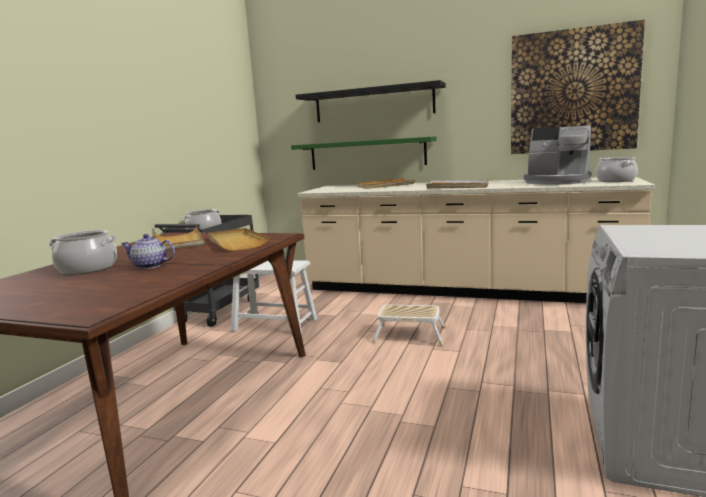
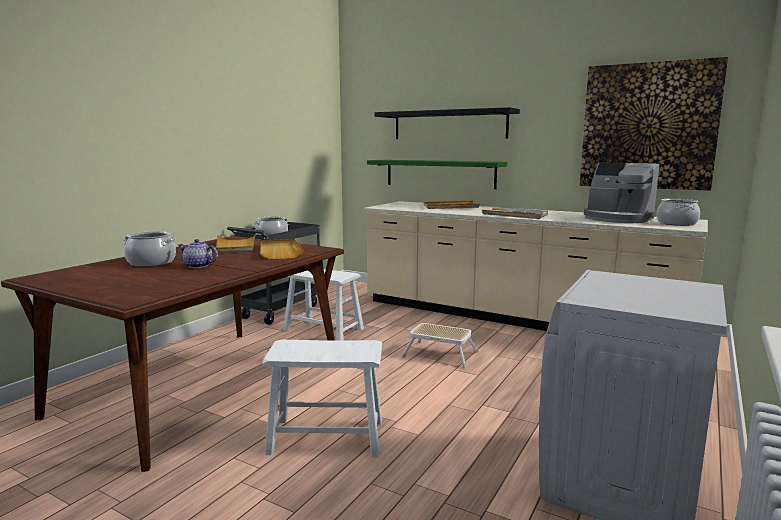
camera: 10 degrees right, 0 degrees up
none -> white stool [262,340,382,457]

